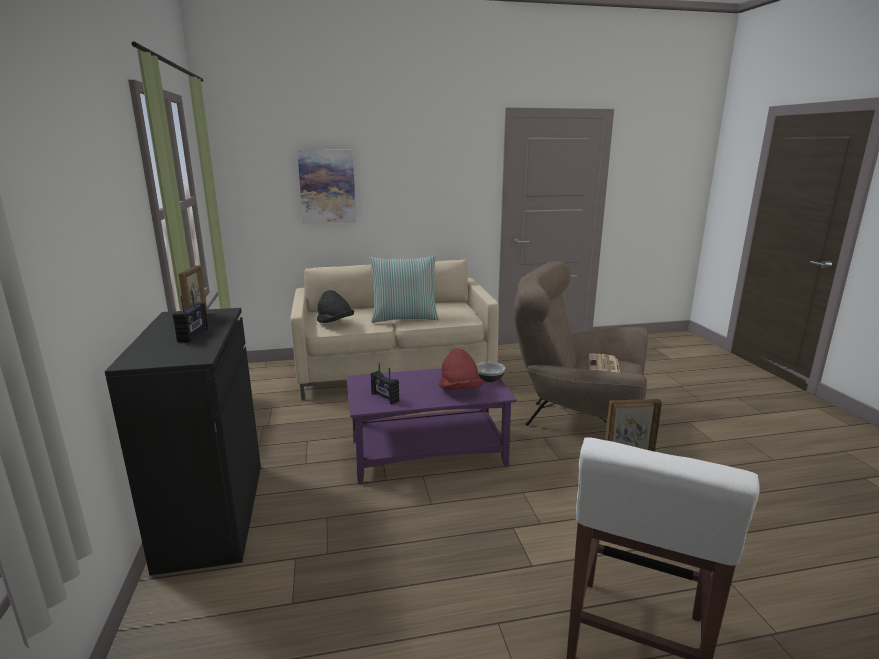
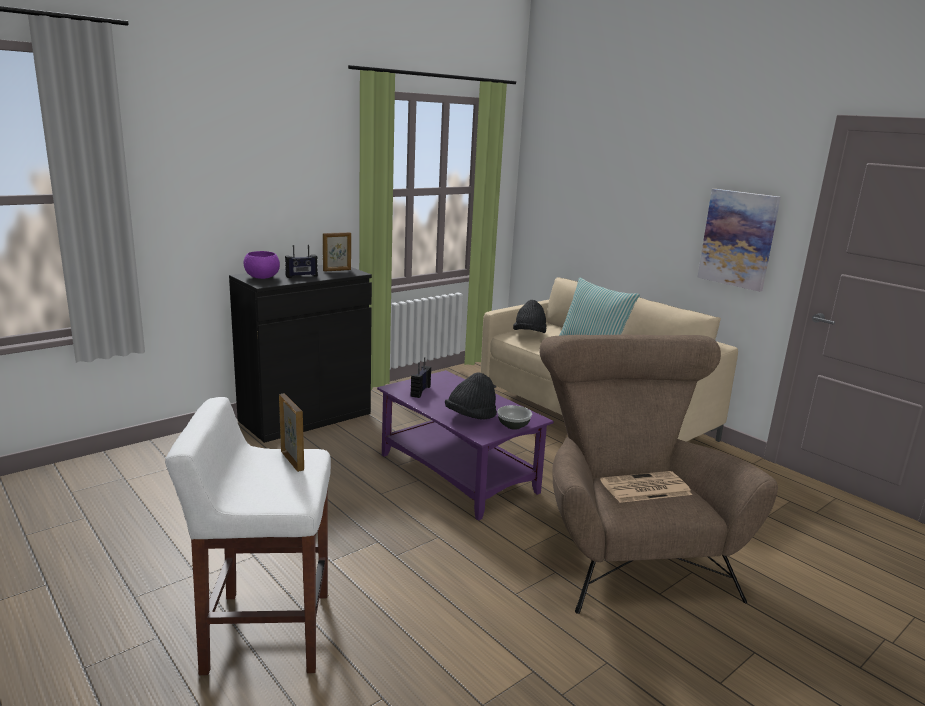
camera: 60 degrees right, 0 degrees up
picture [297,150,356,224] -> picture moved to [697,189,781,292]
red hat [439,348,483,390] -> black hat [445,372,497,419]
none -> purple bowl [243,251,280,279]

